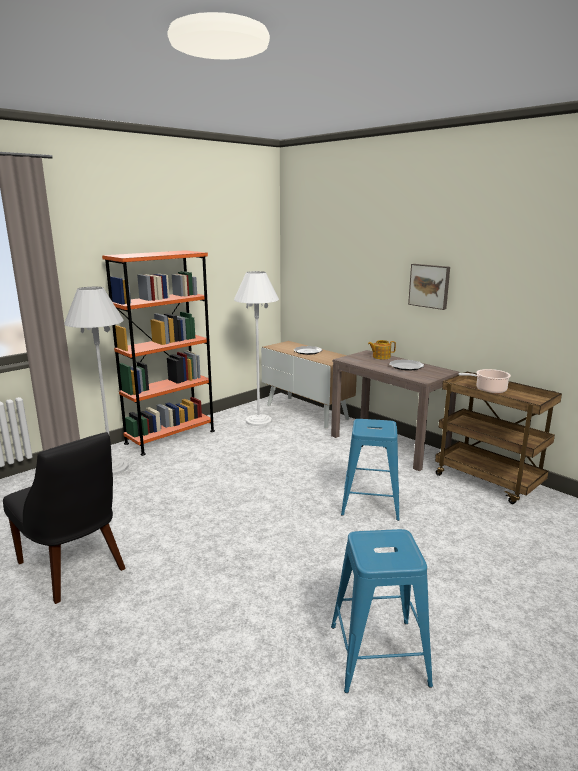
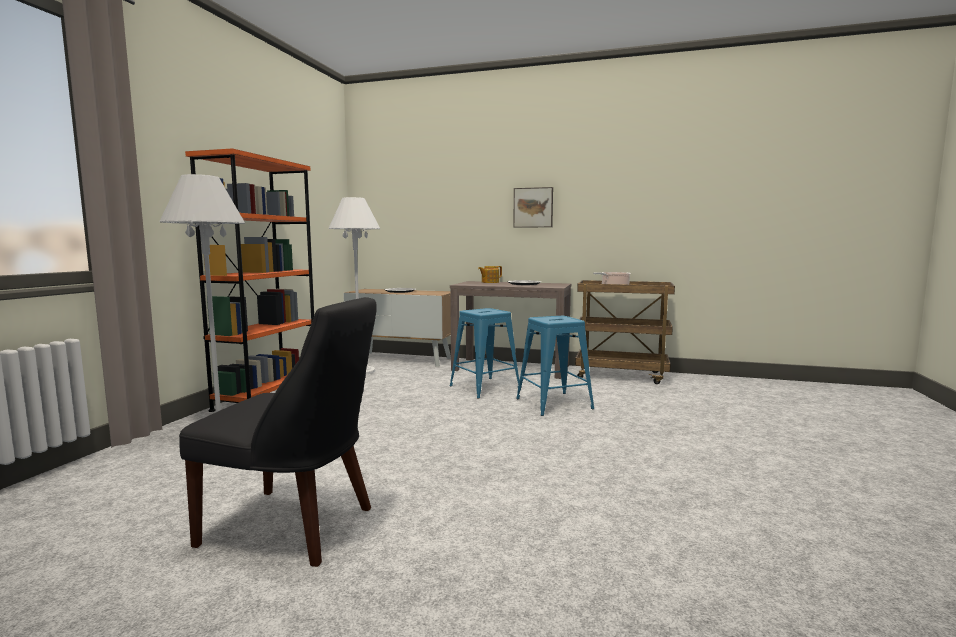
camera: 30 degrees left, 10 degrees down
blue stool [331,529,433,693] -> blue stool moved to [450,308,520,399]

